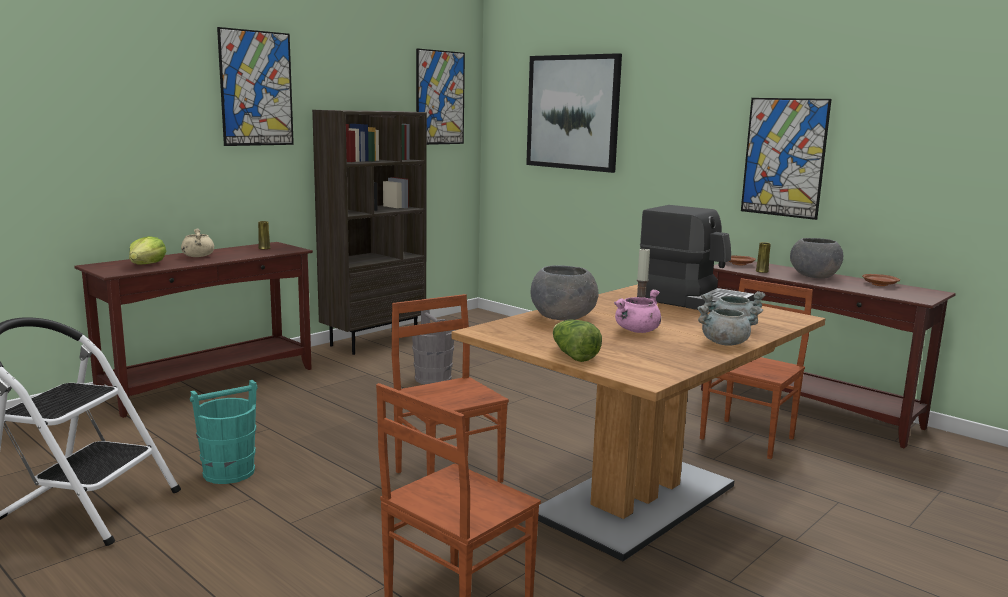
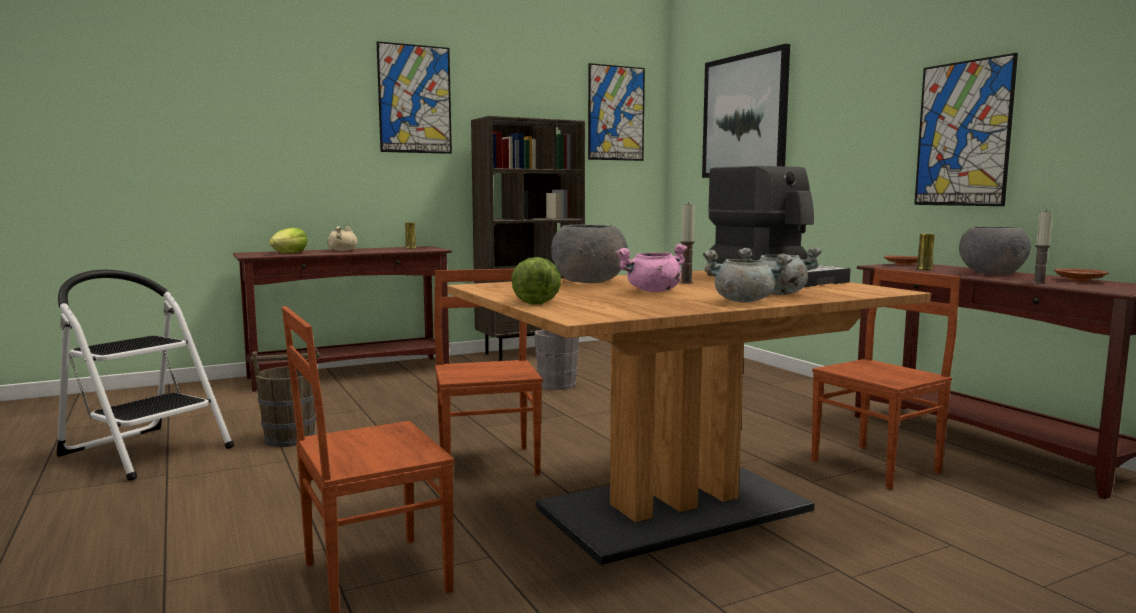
camera: 20 degrees right, 5 degrees down
turquoise bucket [190,380,258,484] -> brown bucket [250,348,320,447]
none -> candle [1032,212,1053,284]

